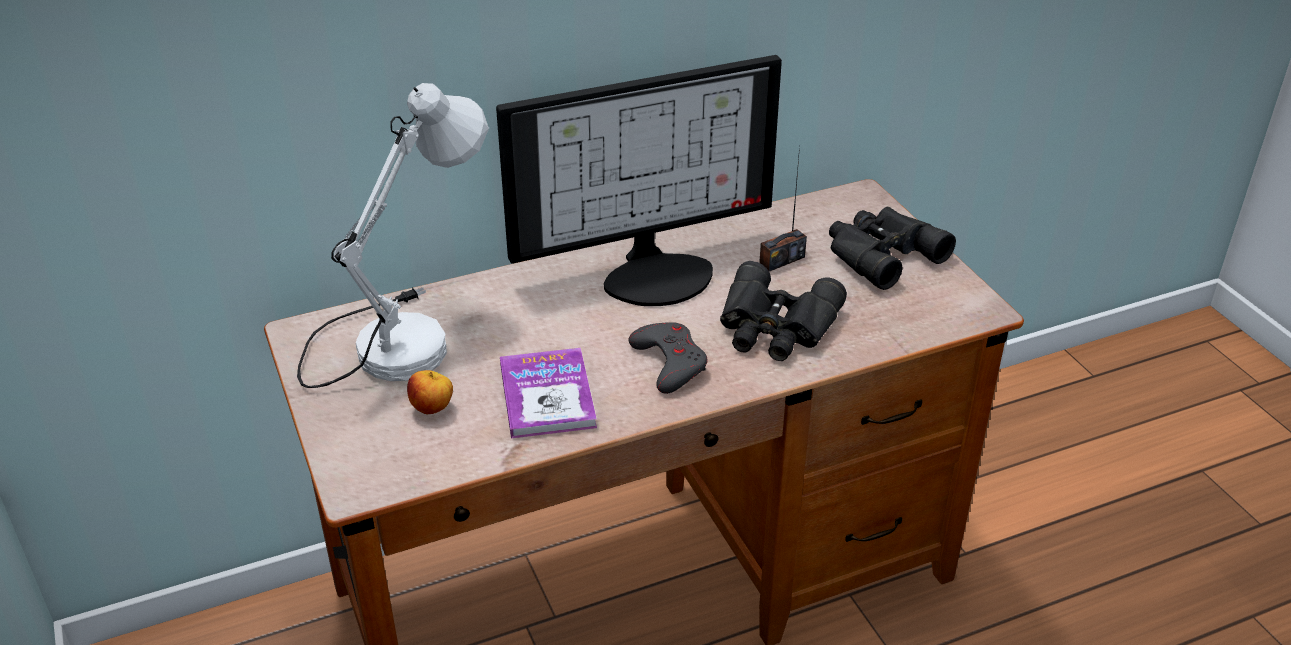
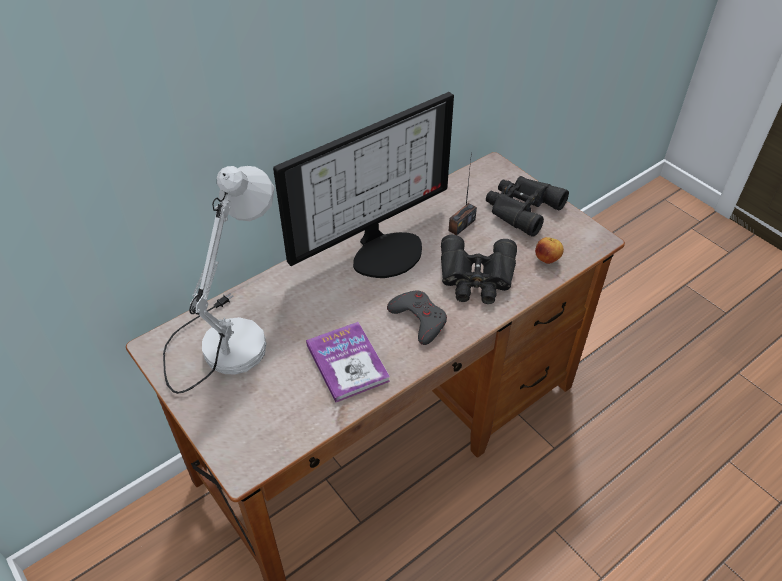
camera: 15 degrees left, 10 degrees up
apple [407,370,453,415] -> apple moved to [535,237,564,264]

